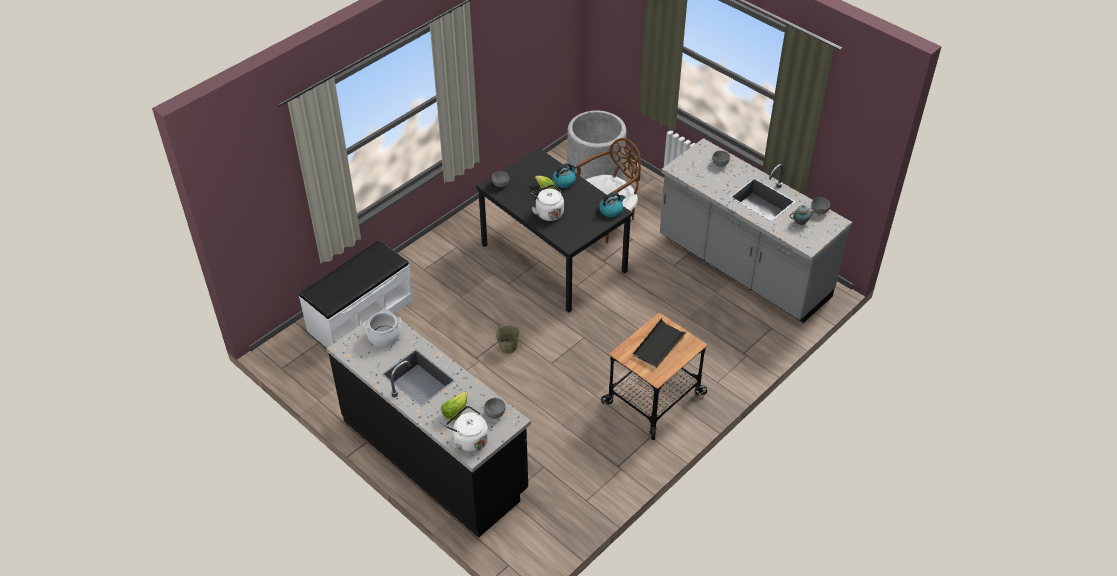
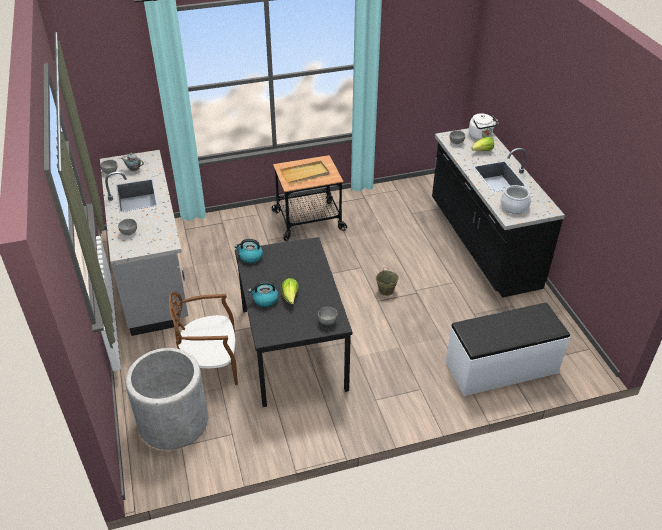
camera: 150 degrees left, 5 degrees down
white kettle [531,184,564,221] -> none
black tray [633,318,687,368] -> beige tray [280,161,329,183]

